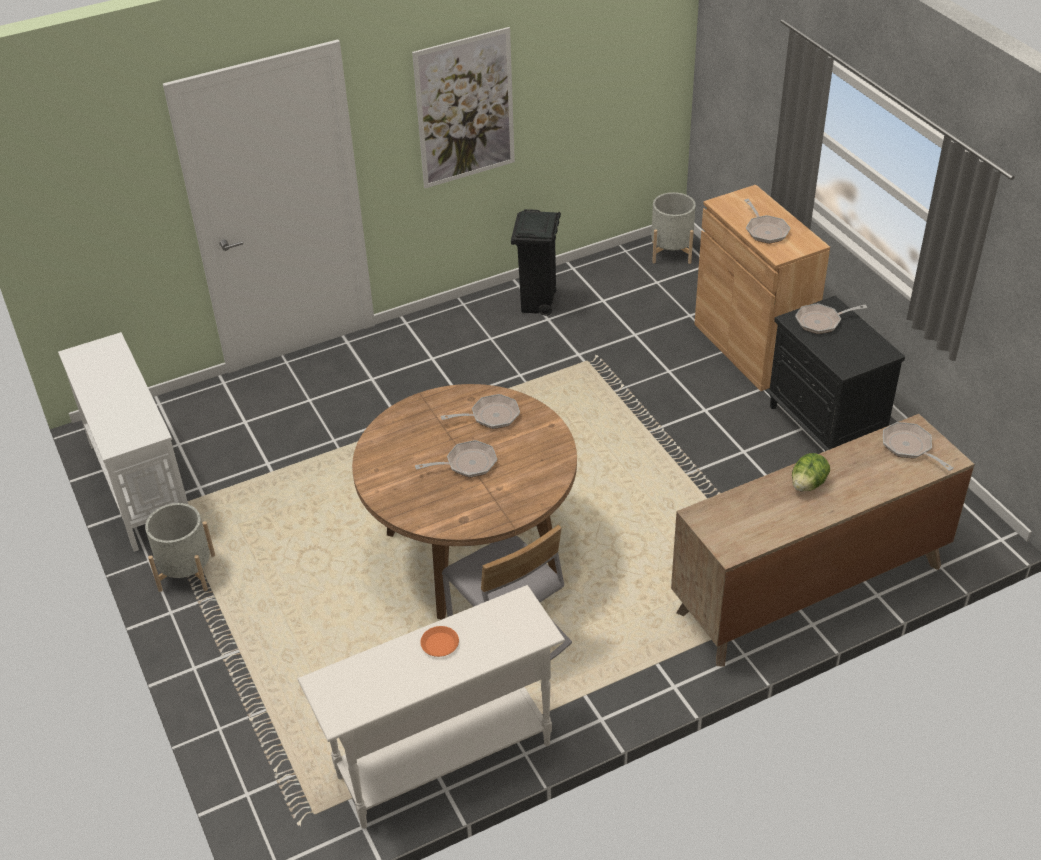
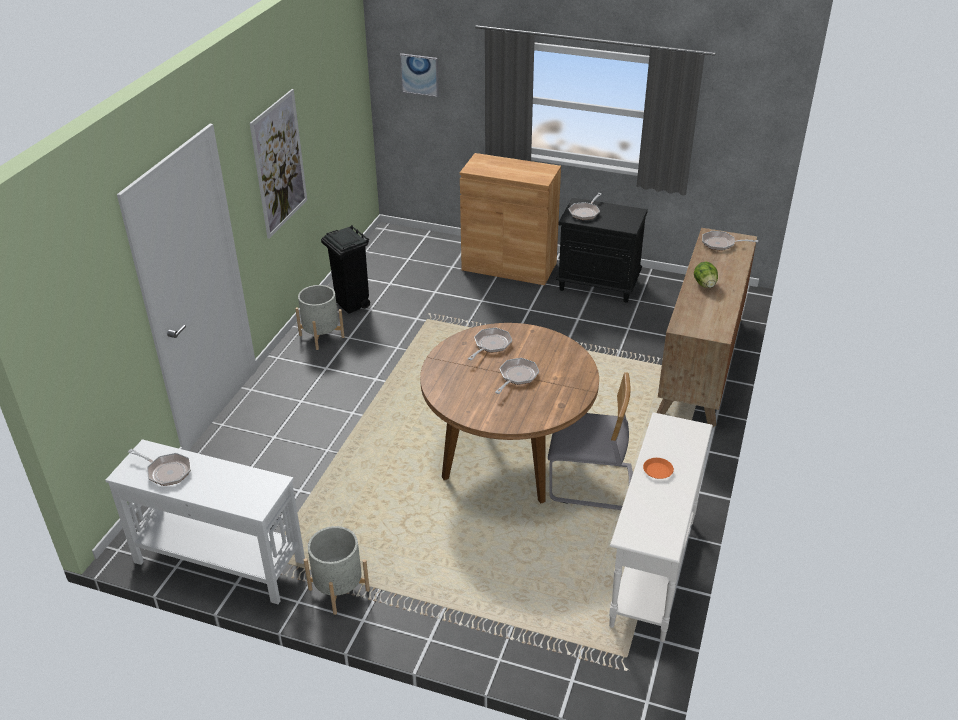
camera: 45 degrees left, 5 degrees down
grey planter [651,192,696,264] -> grey planter moved to [295,285,344,350]
frying pan [744,199,790,244] -> frying pan moved to [128,449,191,486]
none -> picture [400,53,439,97]

